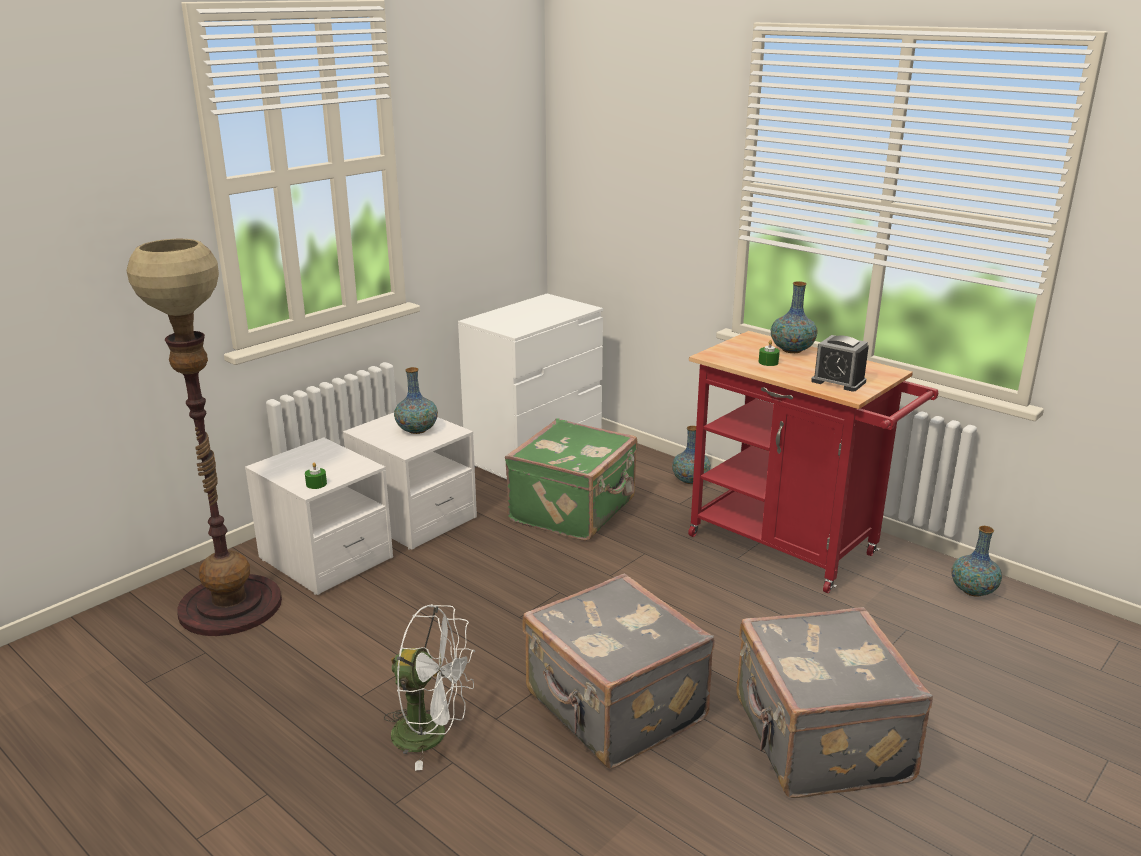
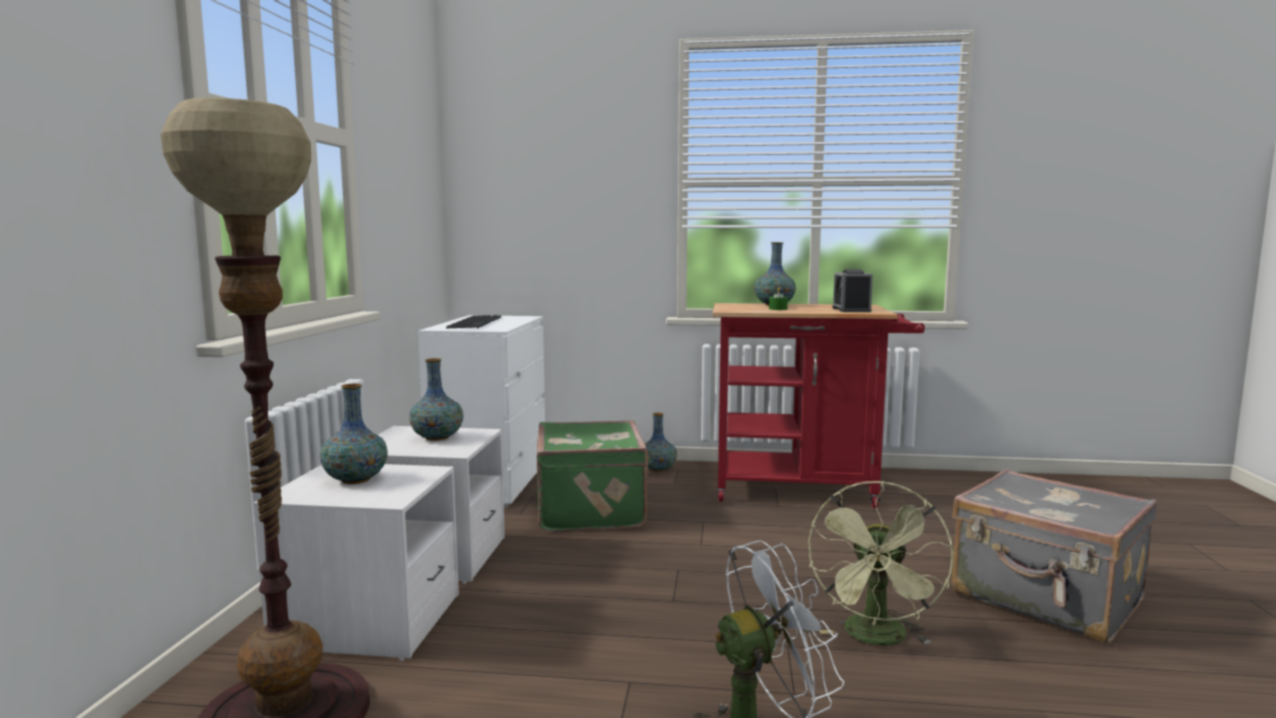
camera: 35 degrees left, 15 degrees down
green candle [305,462,327,489] -> none
grey suitcase [523,573,714,769] -> green fan [808,481,953,645]
alarm clock [811,335,869,392] -> alarm clock turned 90 degrees clockwise [833,269,873,312]
vase [951,526,1002,597] -> vase moved to [320,384,388,484]
none -> keyboard [446,315,501,328]

